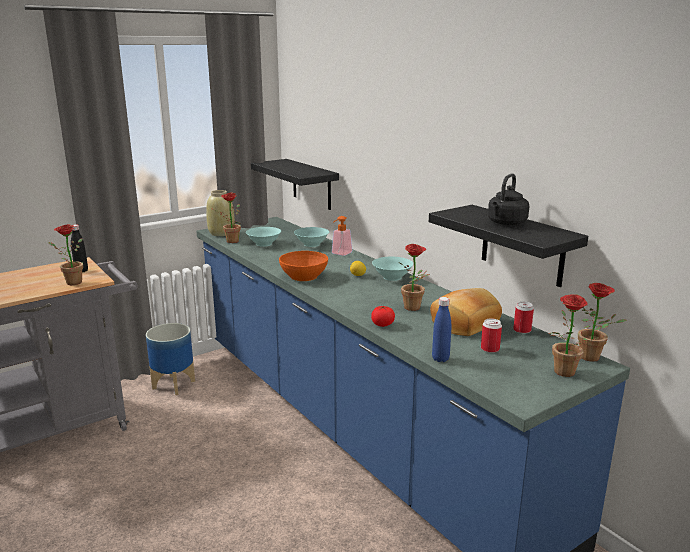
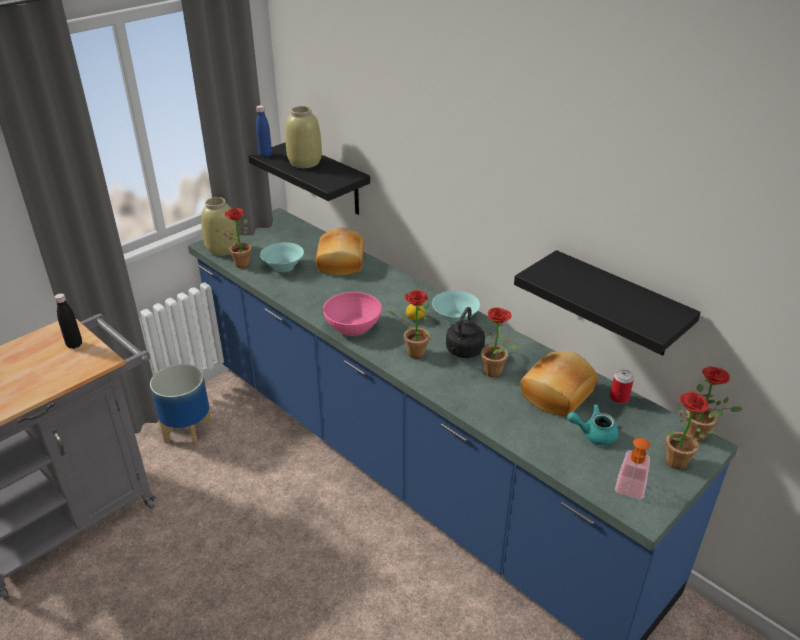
camera: 10 degrees left, 15 degrees up
potted plant [48,224,83,285] -> potted plant moved to [388,290,433,359]
orange bowl [279,251,328,281] -> pink bowl [323,292,382,336]
turquoise bowl [294,227,329,247] -> bread [316,228,364,276]
soap dispenser [332,216,352,256] -> soap dispenser moved to [615,438,650,500]
tomato [371,306,395,327] -> none
blue bottle [432,297,451,362] -> blue bottle moved to [256,105,272,157]
can [481,318,502,353] -> turquoise teapot [567,404,619,446]
black kettle [488,173,529,225] -> black kettle moved to [446,307,485,358]
none -> beige vase [285,106,322,168]

